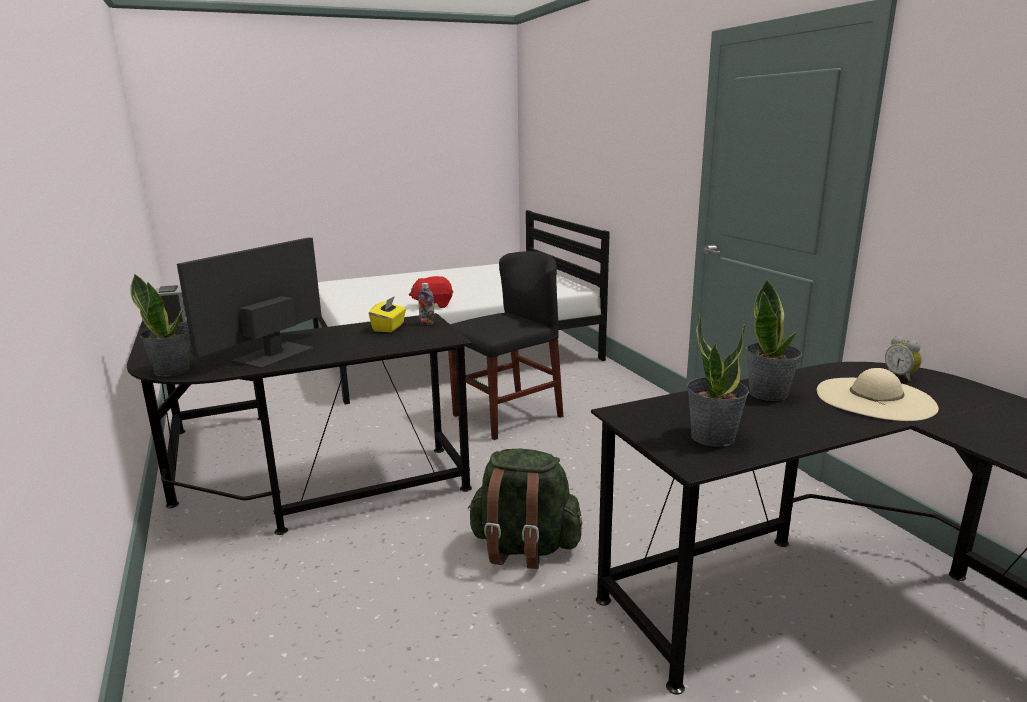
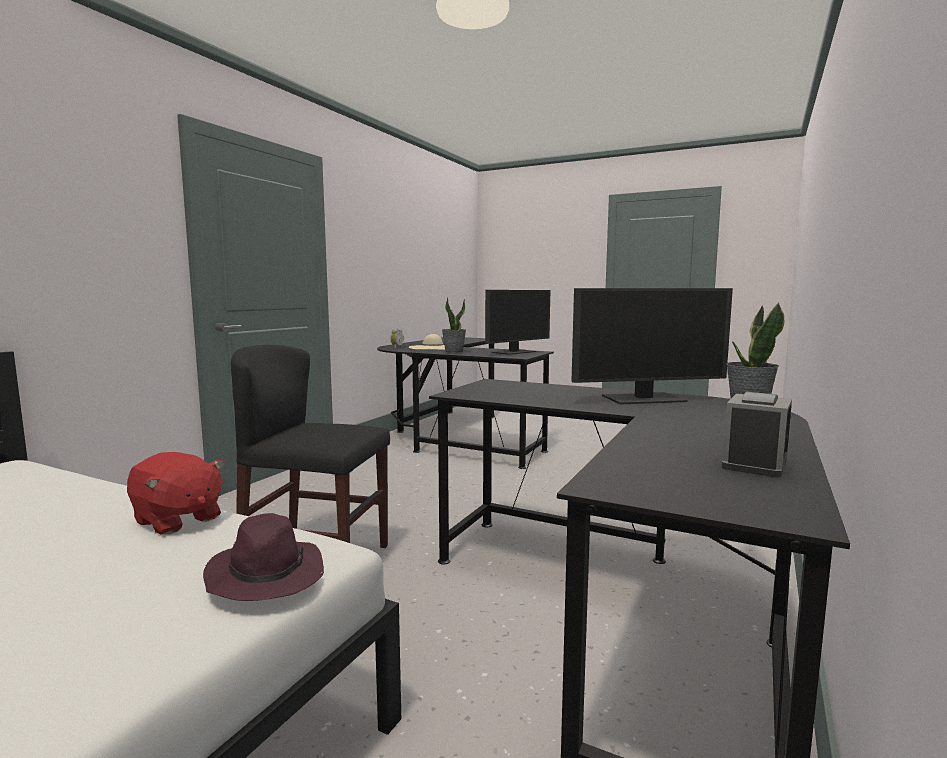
camera: 130 degrees left, 10 degrees down
yellow tissue box [369,296,406,332] -> none
bottle [418,283,435,325] -> none
green backpack [468,448,582,569] -> none
potted plant [687,314,749,447] -> monitor [485,290,550,355]
none -> purple hat [203,513,324,601]

